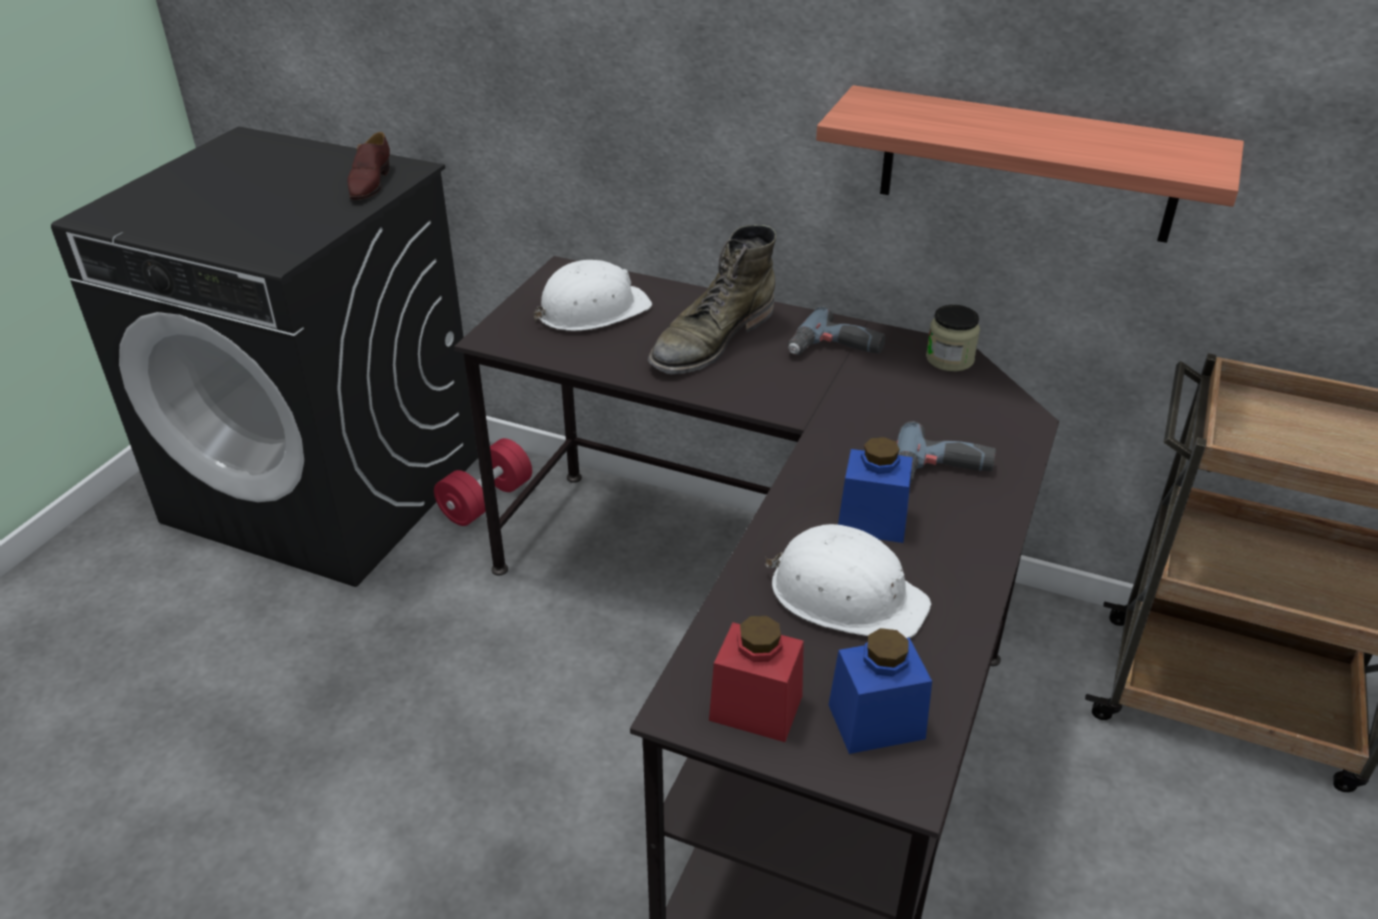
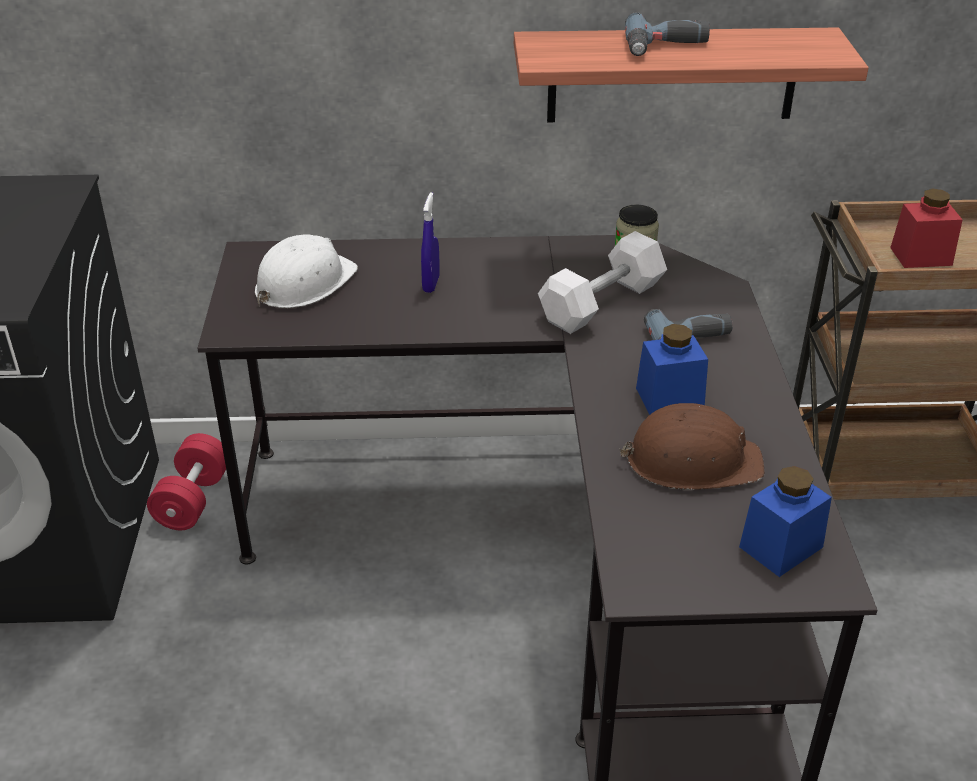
camera: 25 degrees left, 0 degrees up
brown shoe [347,132,390,200] -> none
green boot [648,225,776,374] -> blue spray bottle [421,192,440,293]
red jar [709,616,804,742] -> red jar moved to [890,189,963,268]
white hard hat [764,524,931,638] -> brown hard hat [620,403,765,490]
power drill [787,306,885,355] -> power drill moved to [625,12,710,56]
none -> white dumbbell [538,231,667,334]

